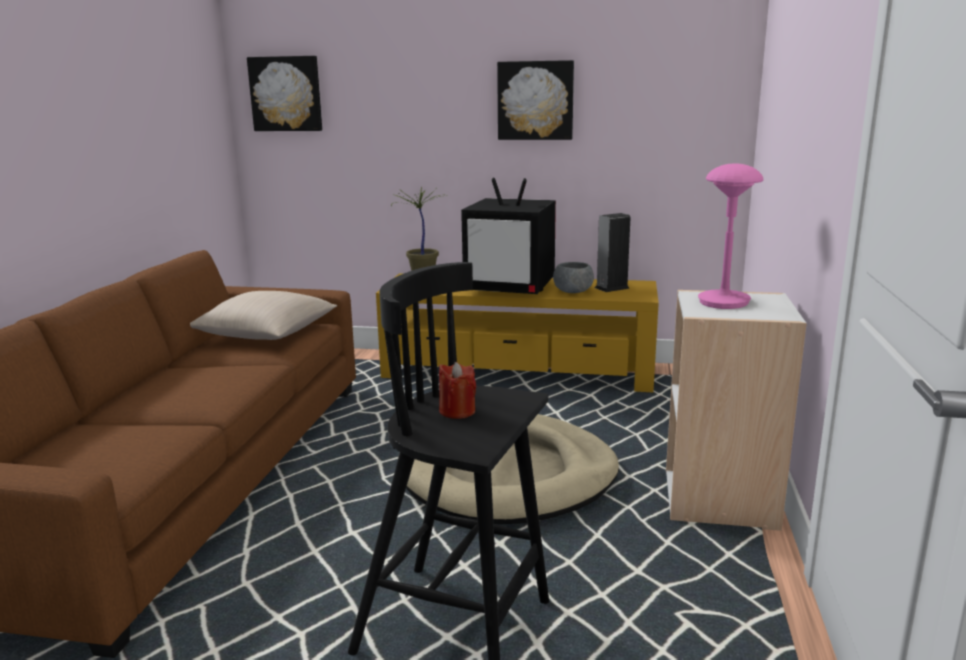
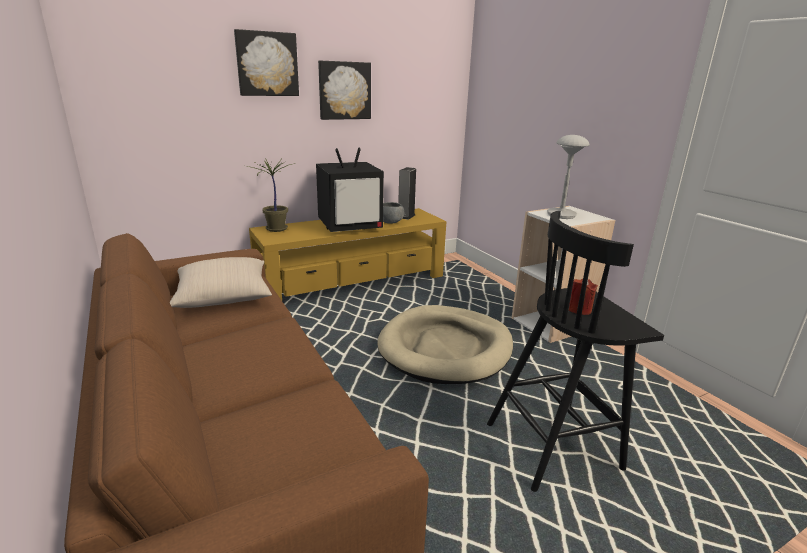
camera: 40 degrees left, 5 degrees up
picture [247,56,322,131] -> picture moved to [234,29,299,96]
pink table lamp [698,163,764,309] -> grey table lamp [547,135,590,219]

